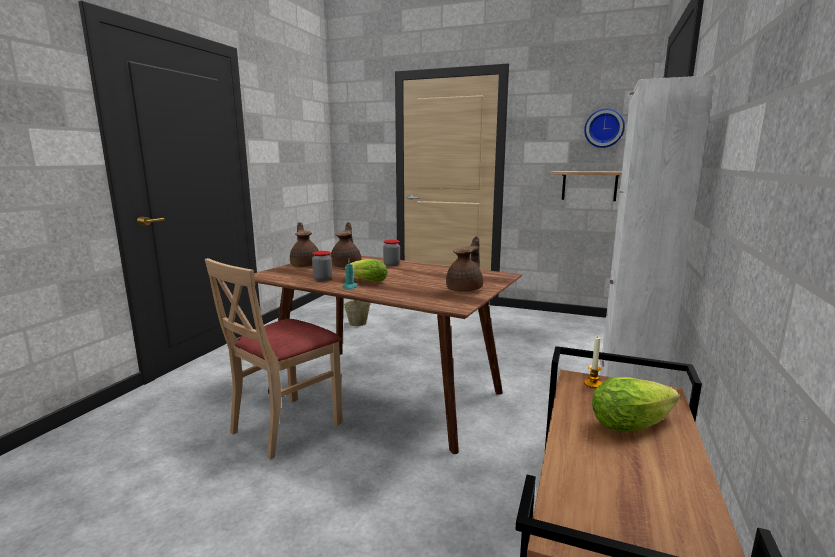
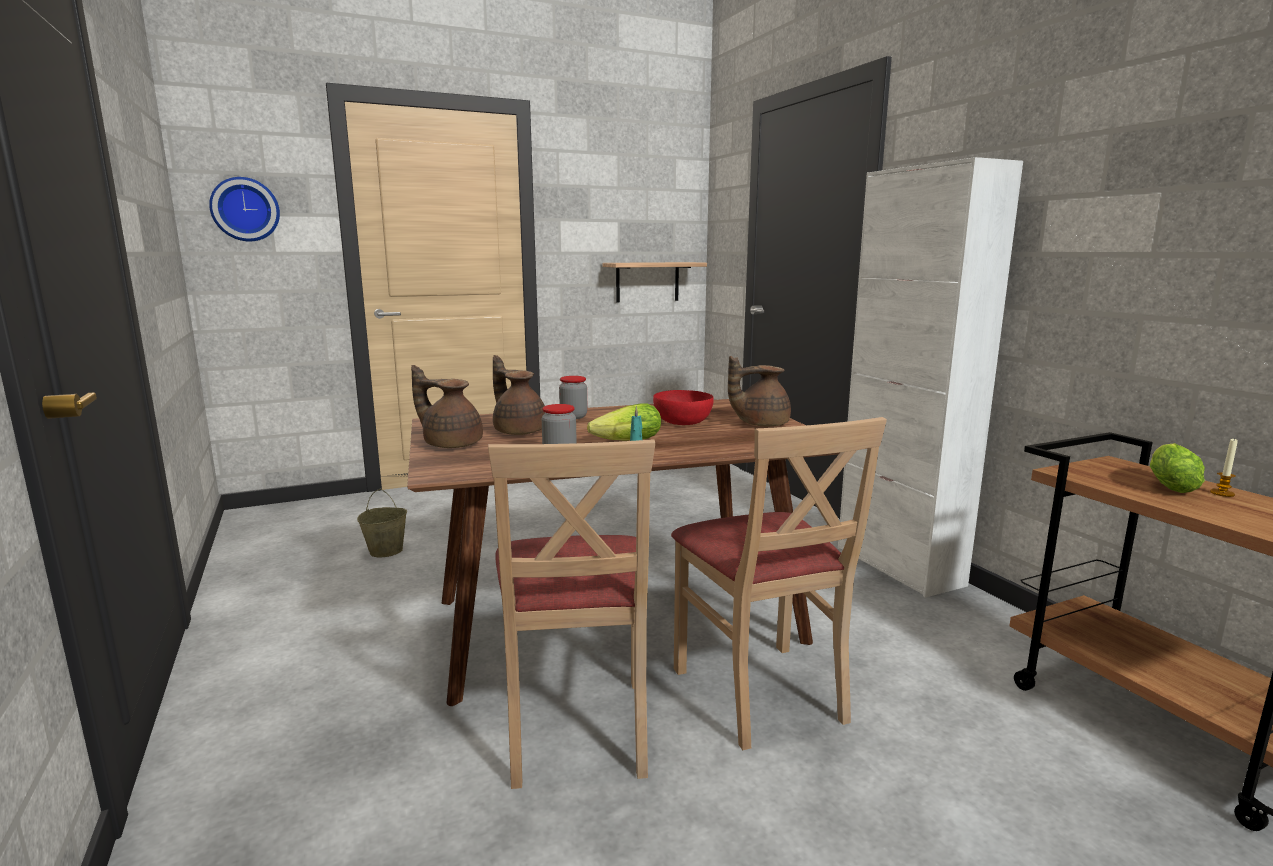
camera: 45 degrees left, 0 degrees up
brown teapot [446,236,483,292] -> brown teapot turned 90 degrees counterclockwise [728,356,791,426]
wall clock [584,109,625,148] -> wall clock moved to [209,177,280,241]
candle [584,337,602,388] -> candle moved to [1210,438,1238,497]
none -> red bowl [653,390,714,425]
none -> beige chair [671,417,887,750]

